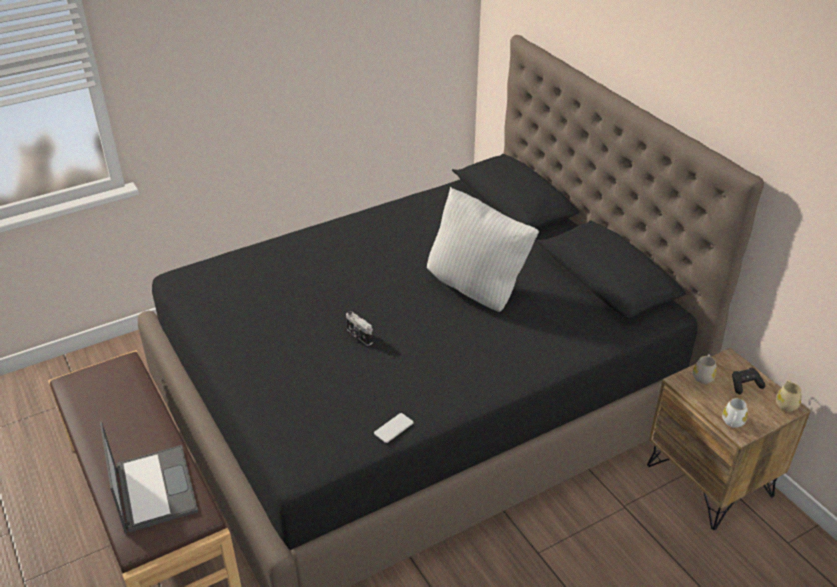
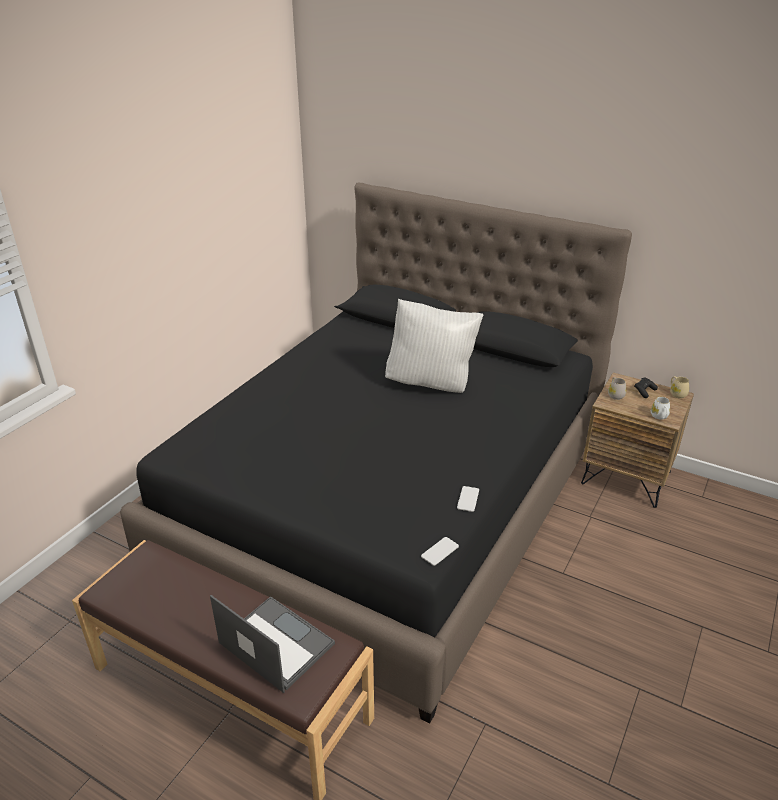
camera: 30 degrees left, 5 degrees down
camera [346,311,373,346] -> none
none -> phone [421,537,459,566]

